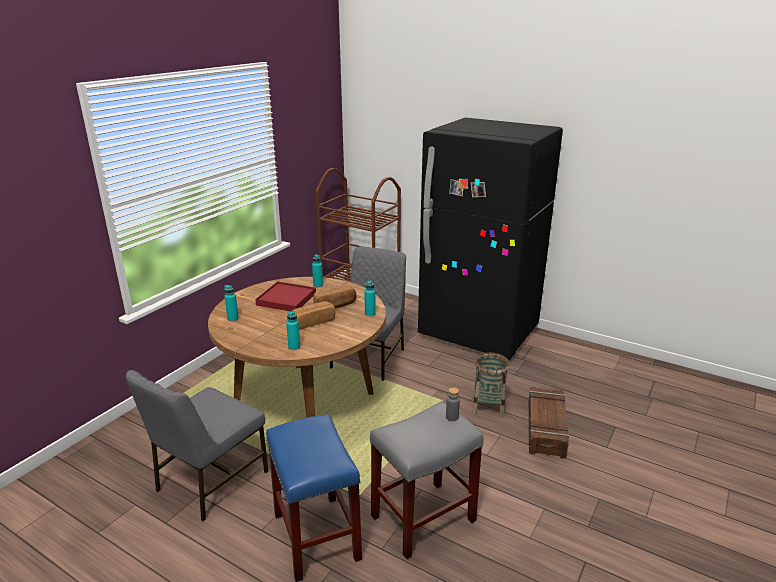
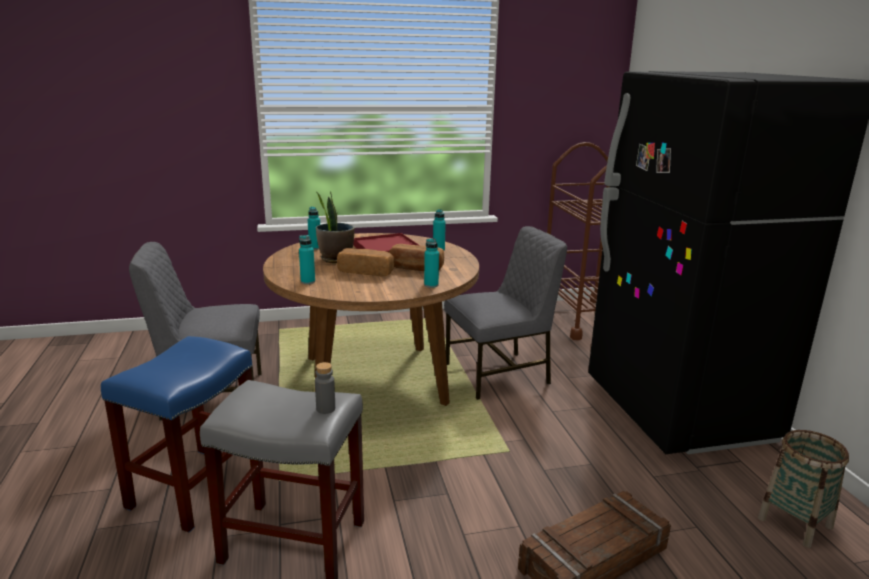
camera: 45 degrees right, 5 degrees down
basket [472,352,509,417] -> basket moved to [758,430,849,548]
none -> potted plant [316,191,355,263]

